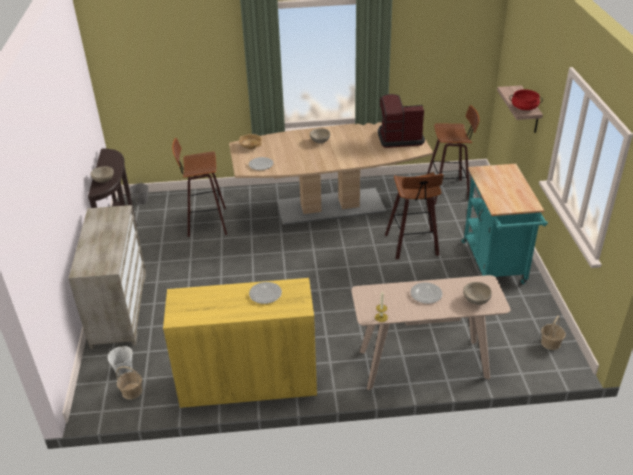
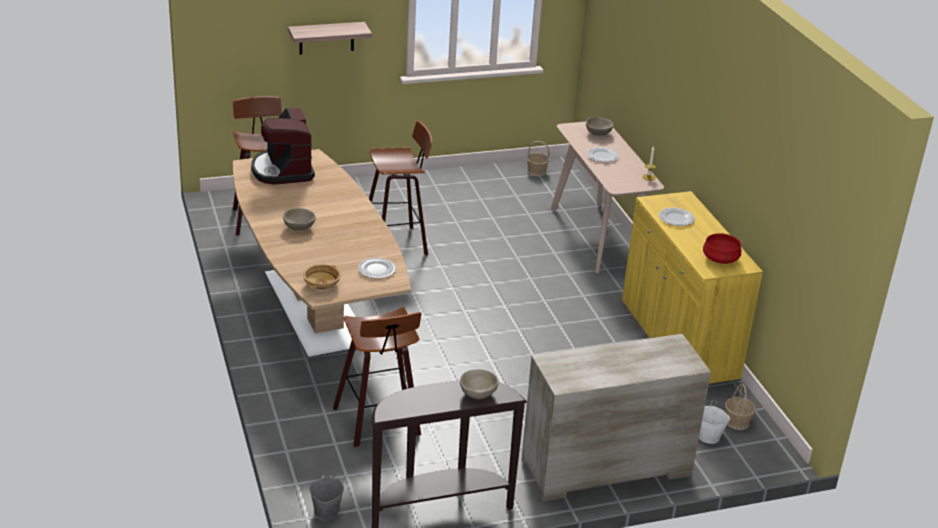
camera: 105 degrees left, 5 degrees down
turquoise cart [462,164,548,284] -> none
red cooking pot [509,89,543,110] -> red cooking pot moved to [703,233,741,264]

